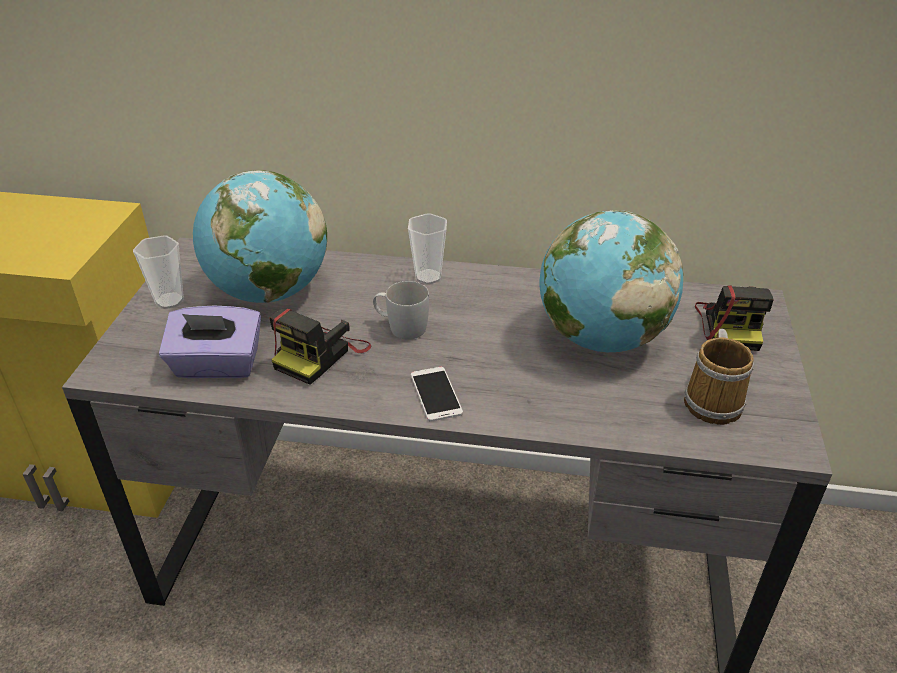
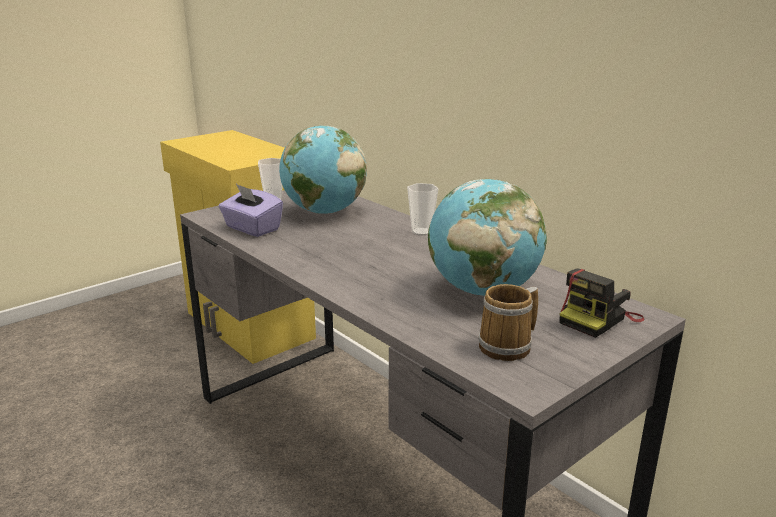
camera: 40 degrees right, 15 degrees down
camera [269,308,371,385] -> none
white mug [373,281,429,340] -> none
phone [411,367,463,422] -> none

